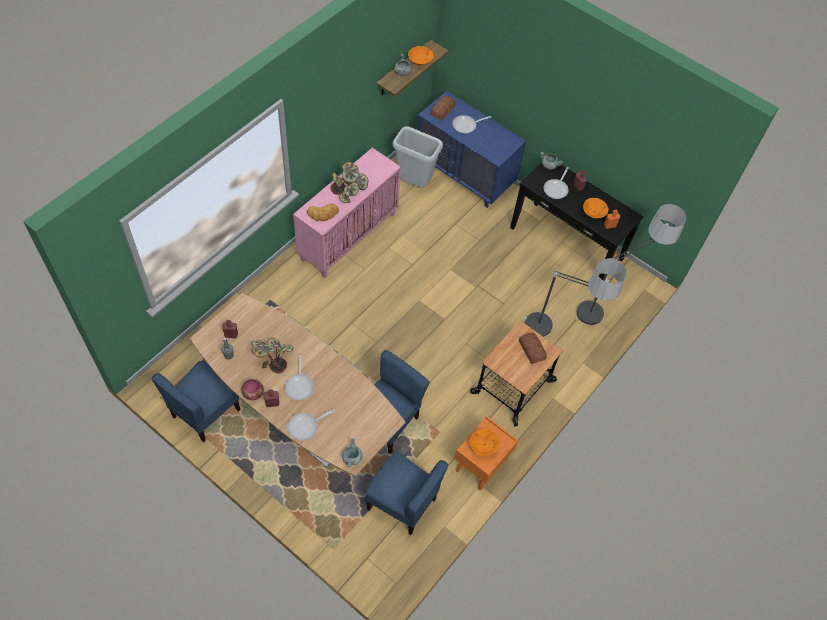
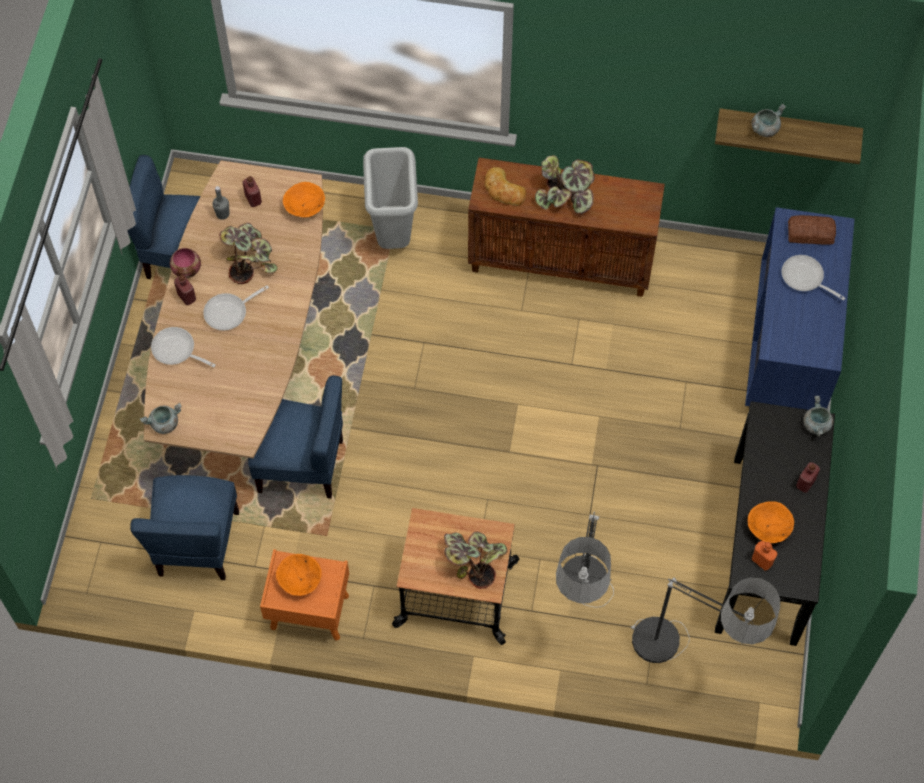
camera: 65 degrees right, 5 degrees up
pink cabinet [293,148,401,278] -> brown cabinet [468,158,665,297]
grey trash can [393,126,443,188] -> grey trash can moved to [363,147,418,249]
orange bowl [408,46,434,66] -> orange bowl moved to [283,182,325,217]
bread [519,333,547,364] -> potted plant [444,531,507,589]
frying pan [543,167,569,199] -> none

